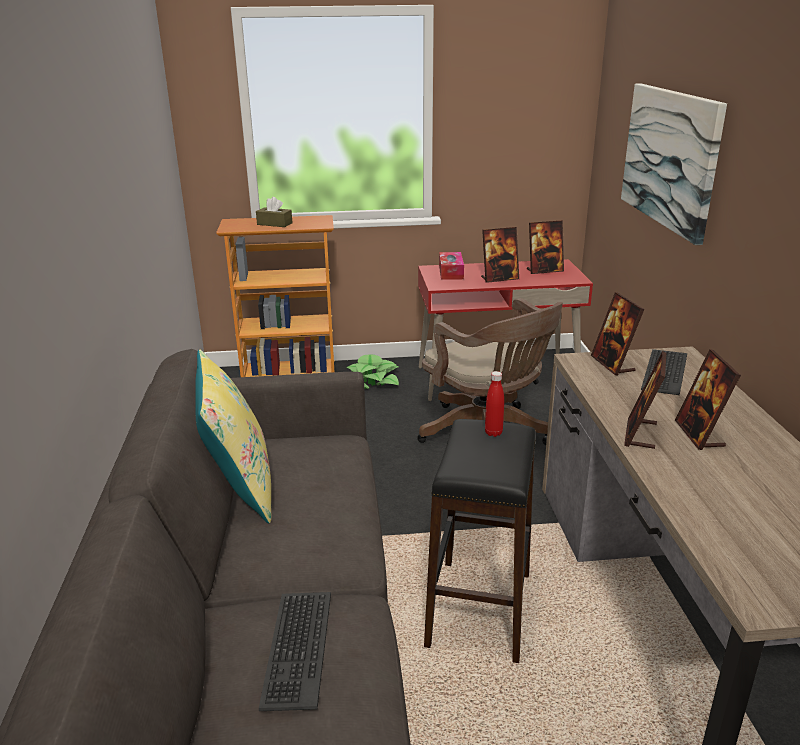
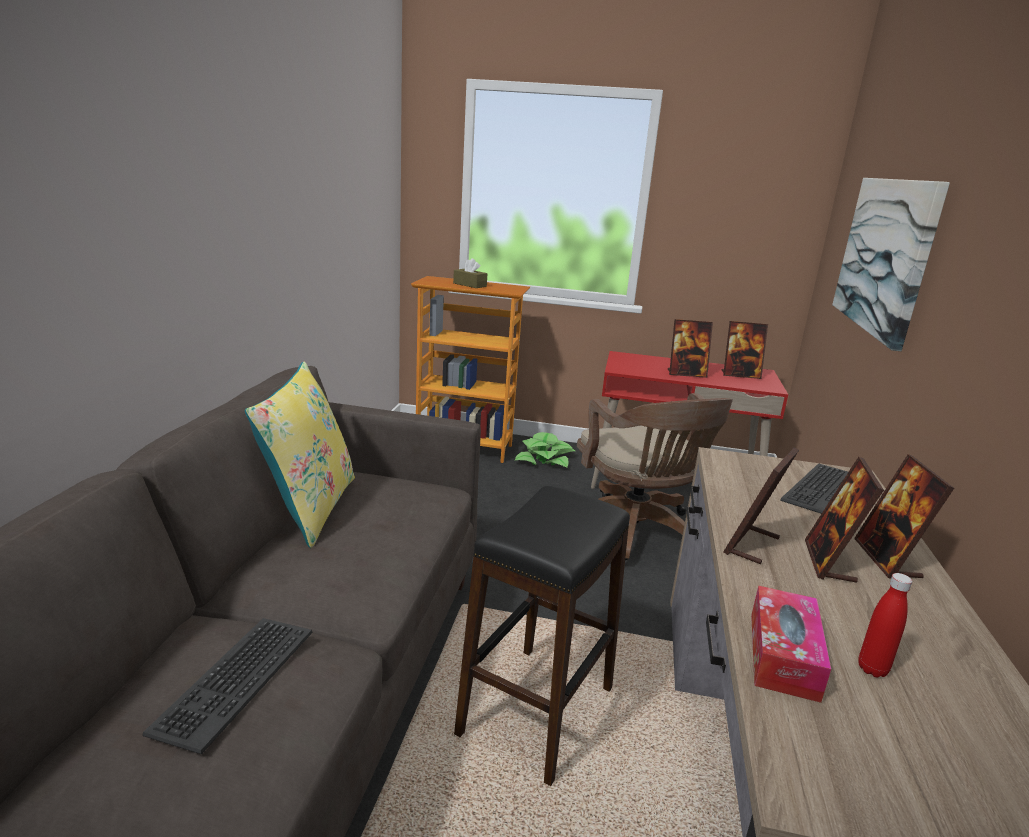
camera: 15 degrees right, 5 degrees down
tissue box [439,252,464,280] -> tissue box moved to [751,586,831,703]
red bottle [485,371,504,437] -> red bottle moved to [858,573,912,677]
picture frame [591,292,644,375] -> picture frame moved to [854,454,954,579]

